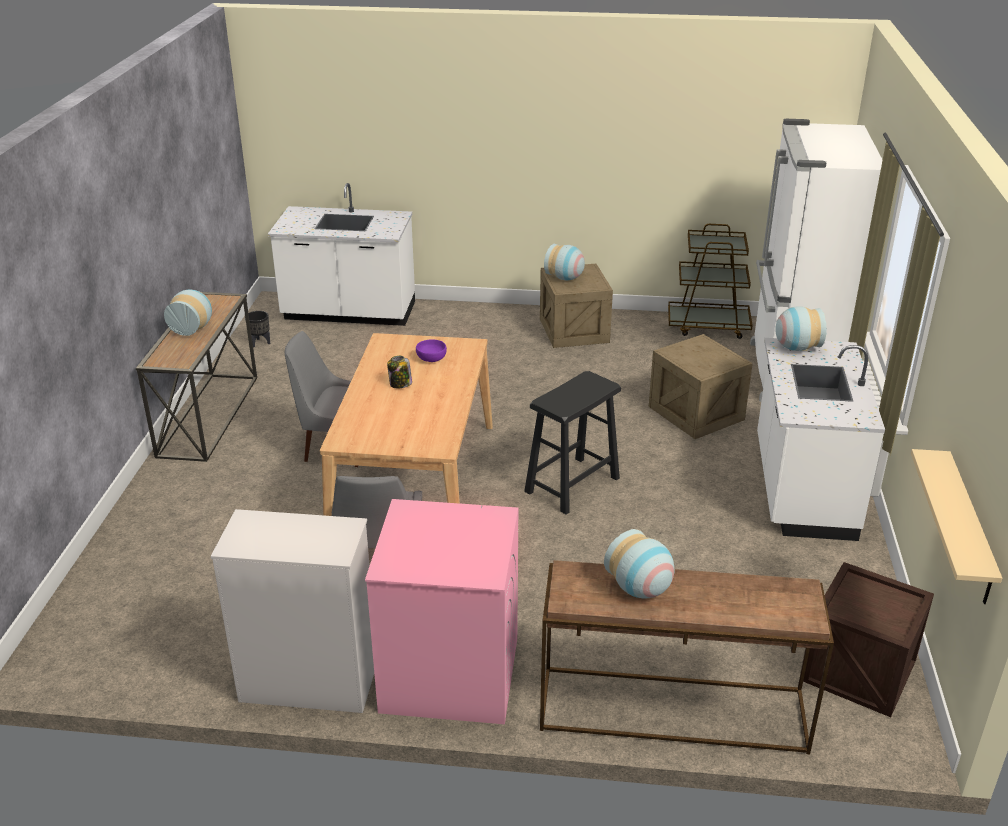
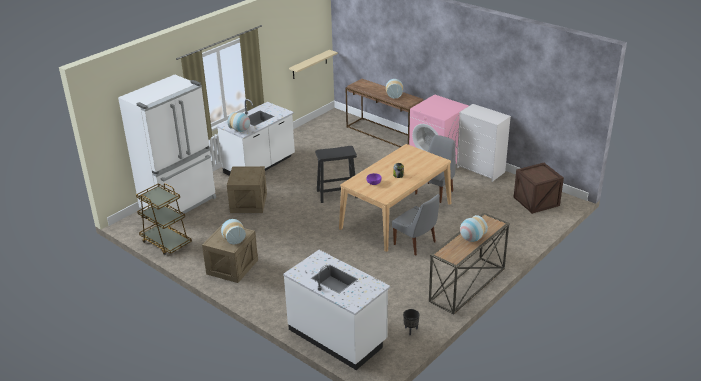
camera: 145 degrees left, 0 degrees up
crate [803,562,934,717] -> crate moved to [514,163,564,214]

